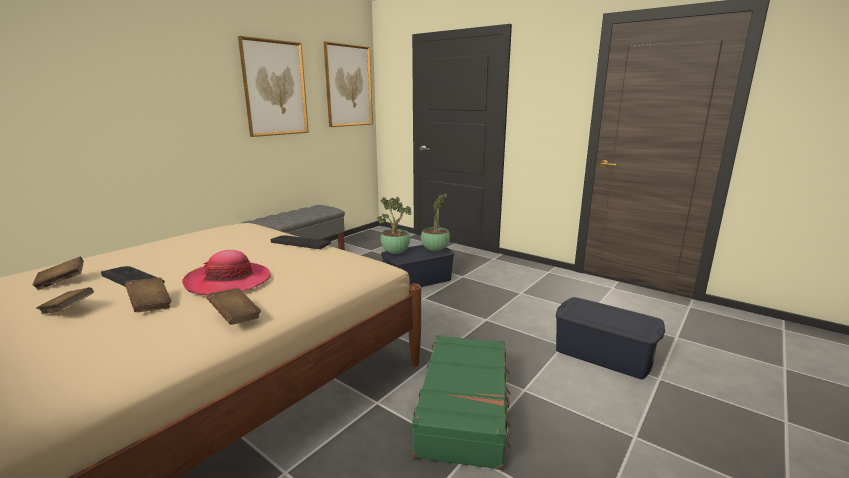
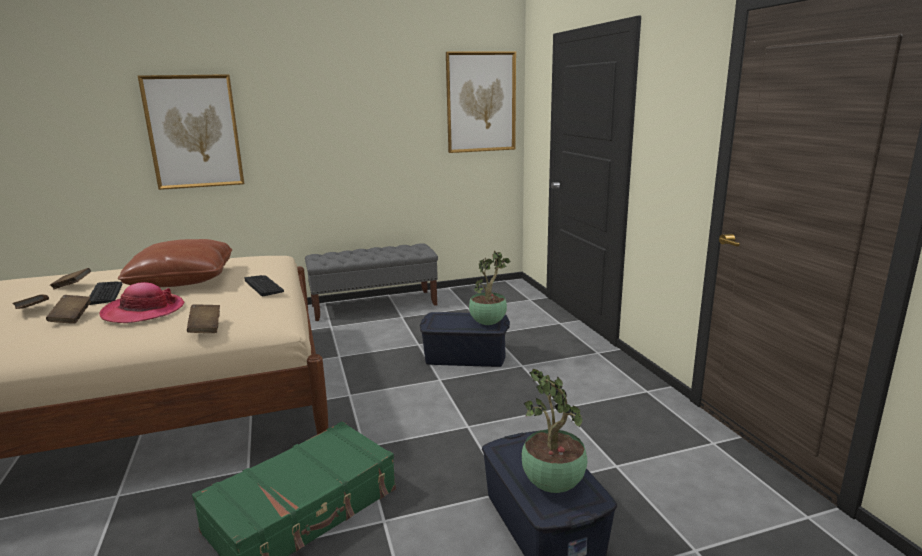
camera: 35 degrees right, 0 degrees up
brown book [207,288,261,325] -> brown book moved to [187,304,220,333]
picture [238,36,309,137] -> picture moved to [138,74,244,190]
potted plant [377,197,412,254] -> potted plant moved to [522,369,587,493]
none -> brown pillow [118,239,232,287]

